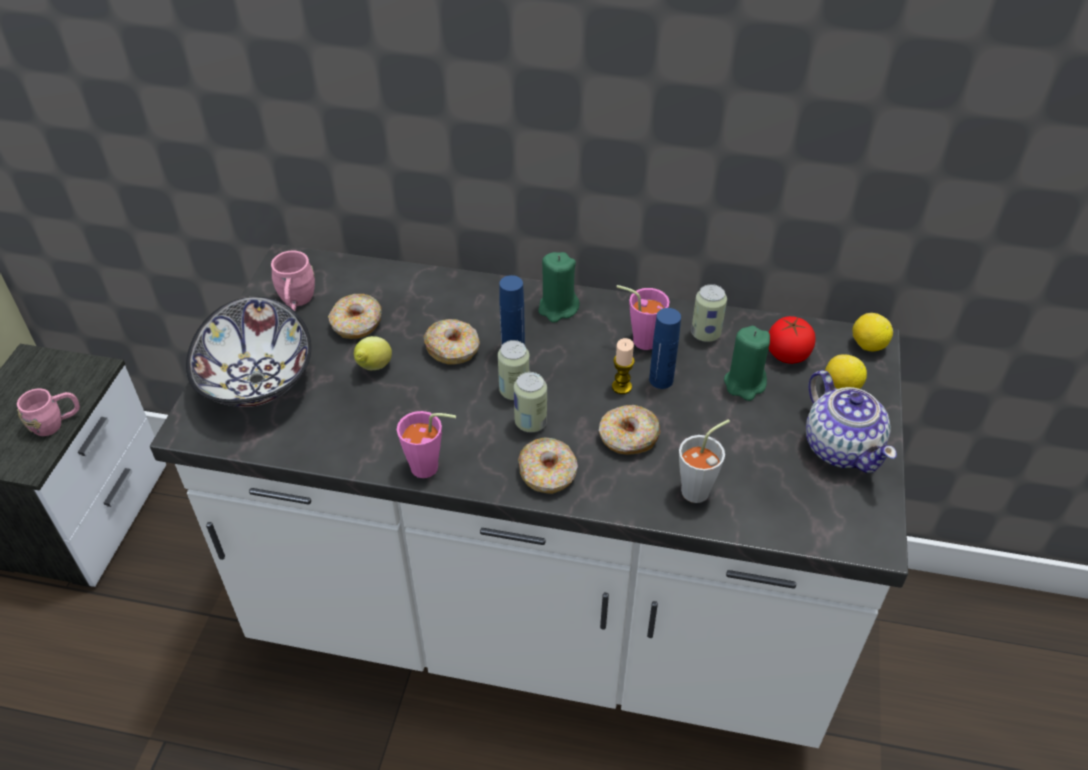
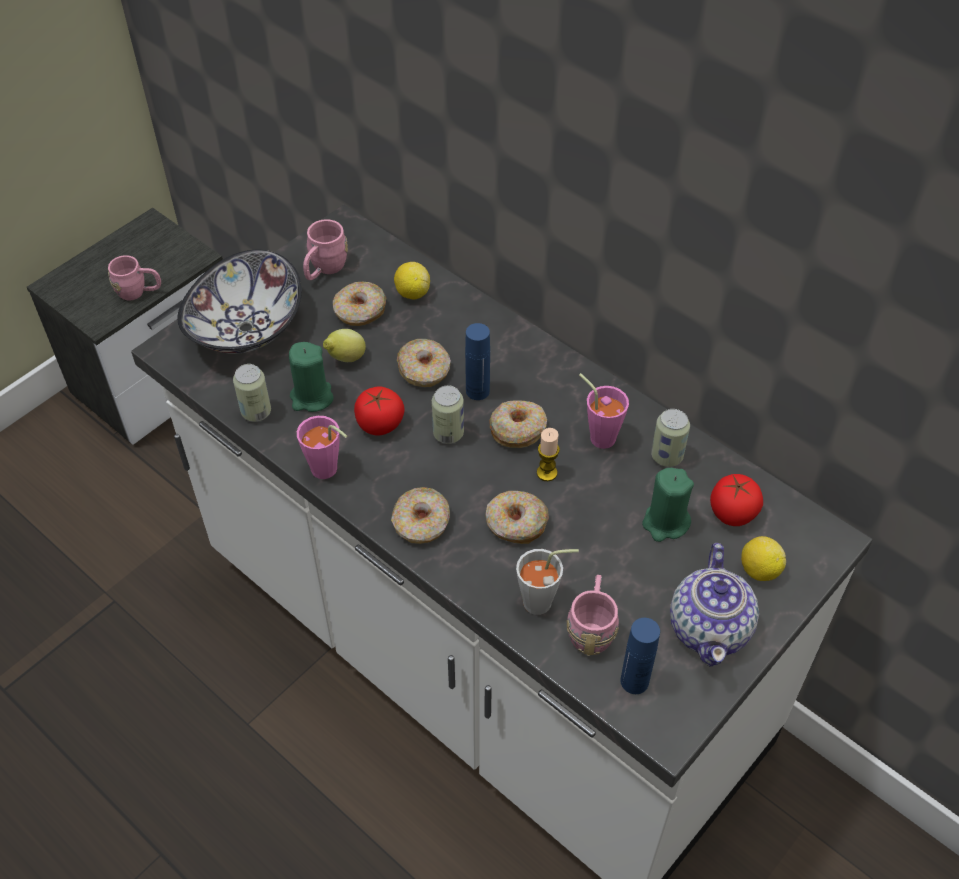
camera: 30 degrees right, 5 degrees up
can [514,372,547,433] -> can moved to [233,364,271,422]
green candle [538,252,580,323] -> green candle moved to [289,342,333,412]
blue bottle [649,308,681,389] -> blue bottle moved to [620,618,660,694]
lemon [852,313,893,351] -> lemon moved to [394,262,430,299]
none -> tomato [354,387,405,436]
none -> donut [489,400,547,448]
none -> pink mug [567,575,619,656]

